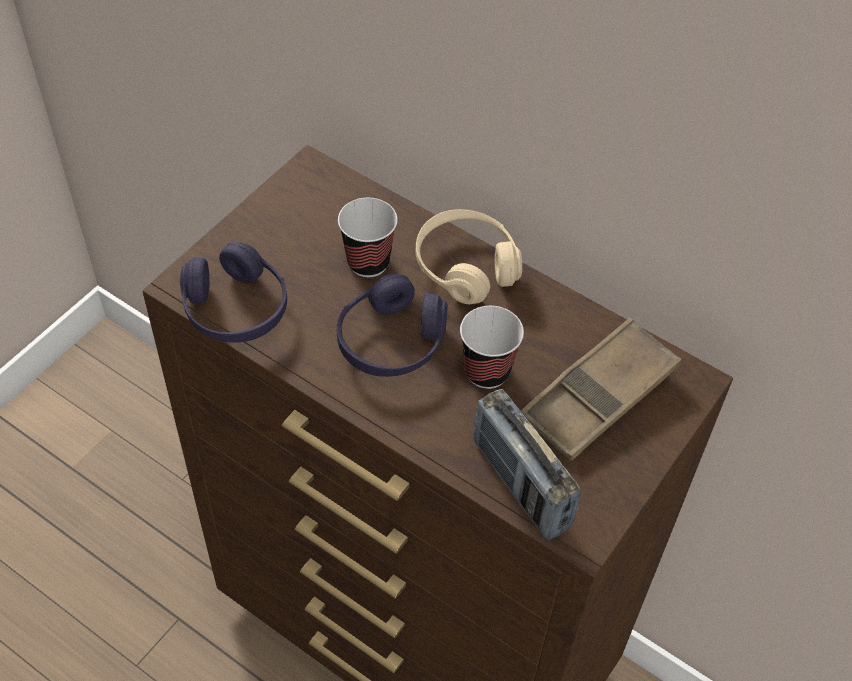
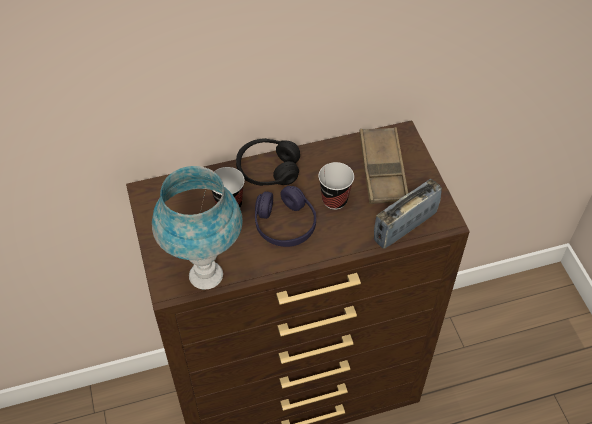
camera: 50 degrees left, 0 degrees up
purple headphones [180,242,287,343] -> blue table lamp [152,166,243,289]
beige headphones [416,209,522,304] -> black headphones [236,138,300,186]
radio [474,389,581,540] -> radio turned 135 degrees clockwise [374,179,442,249]

